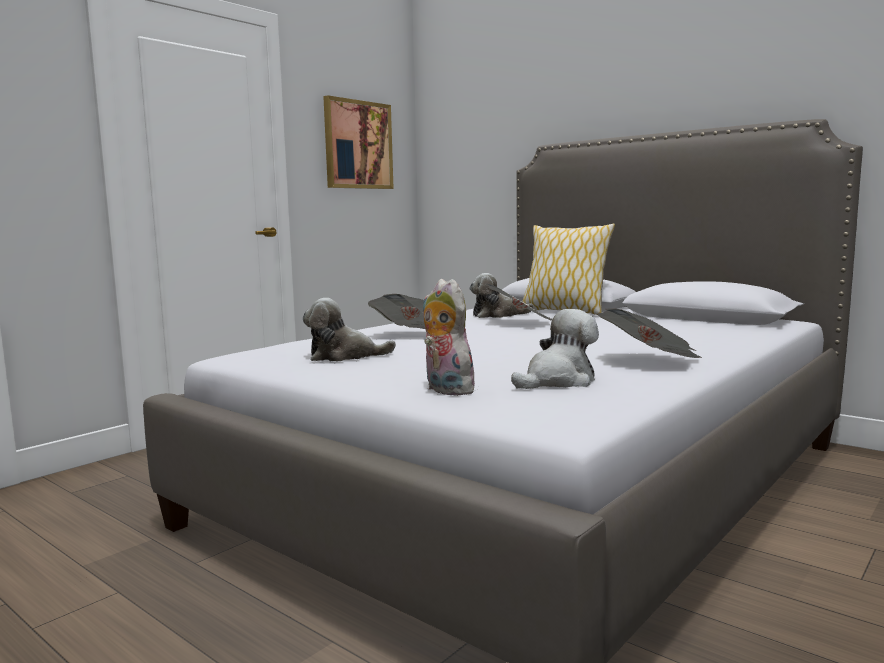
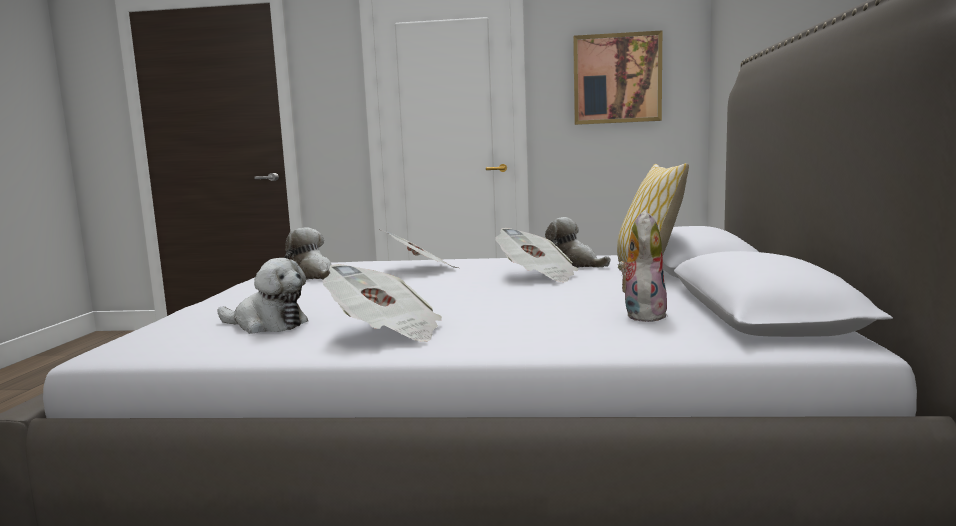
camera: 55 degrees right, 0 degrees up
plush toy [423,279,475,396] -> plush toy moved to [618,210,668,322]

